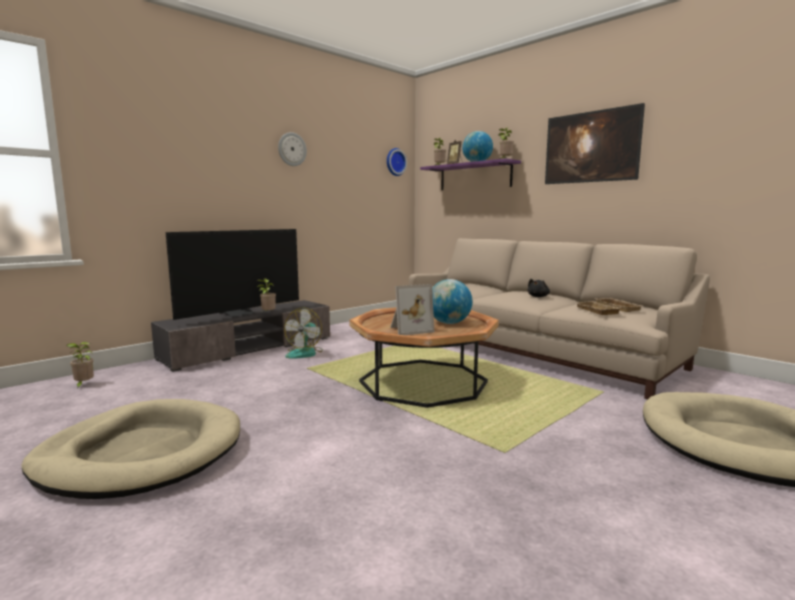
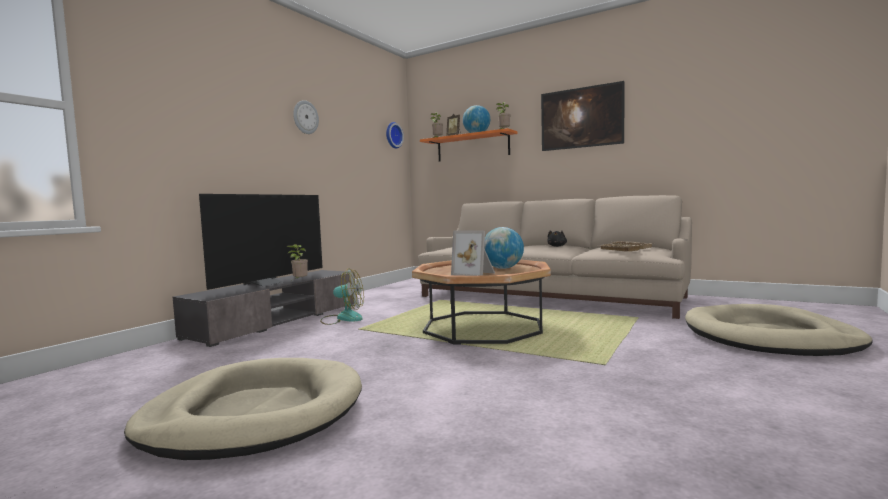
camera: 15 degrees left, 5 degrees down
potted plant [66,342,94,389] -> none
fan [284,308,323,359] -> fan turned 90 degrees counterclockwise [320,269,364,325]
picture frame [390,284,434,335] -> picture frame turned 75 degrees clockwise [451,230,495,276]
purple shelf [420,158,521,190] -> orange shelf [420,128,518,162]

